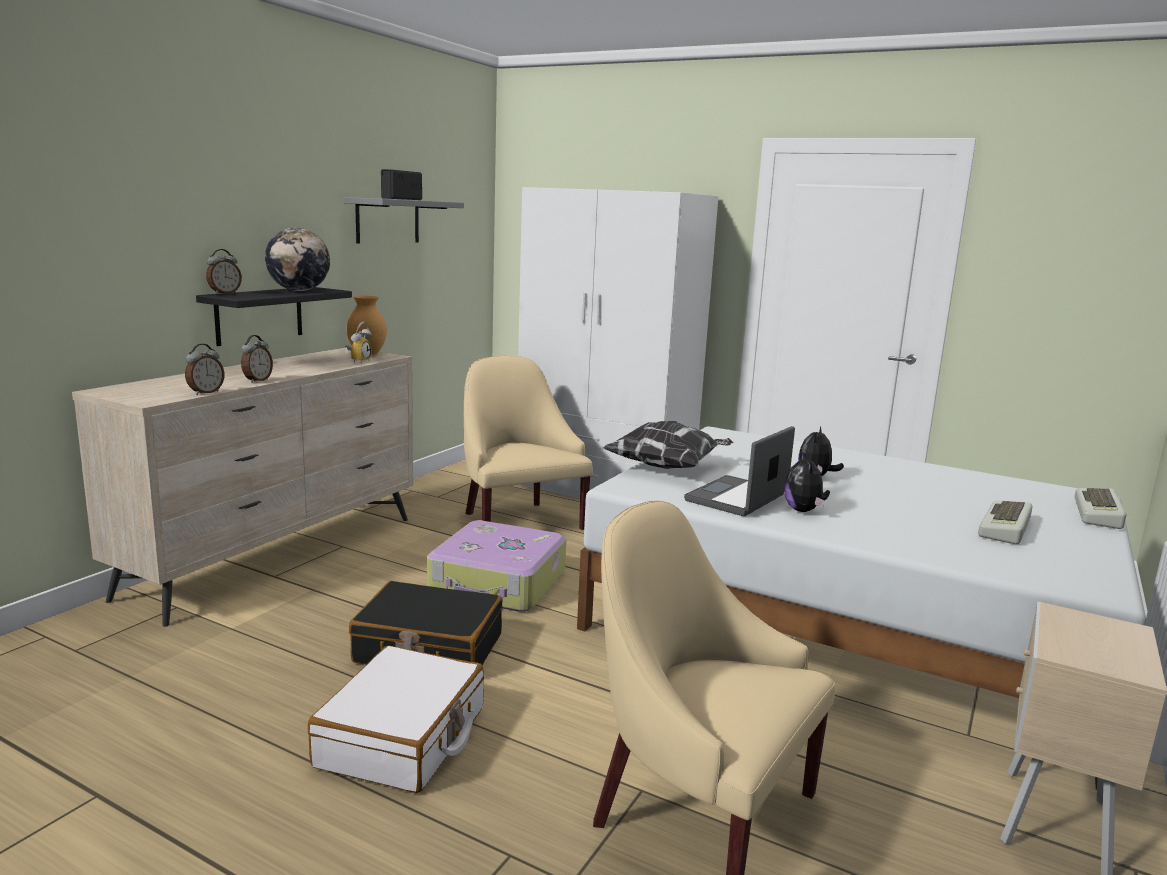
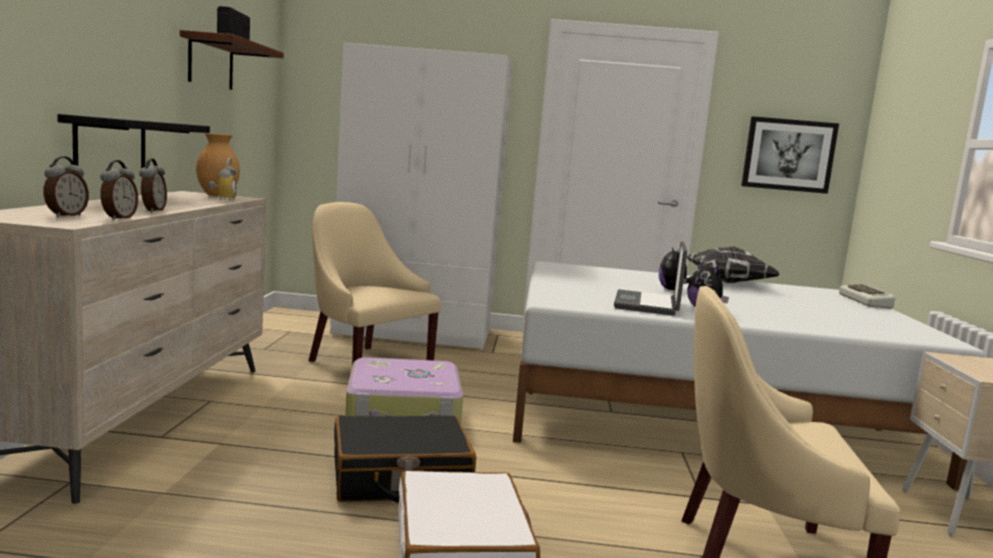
camera: 25 degrees left, 5 degrees down
alarm clock [206,249,242,294] -> alarm clock moved to [43,156,89,217]
globe [265,228,330,291] -> none
grey shelf [343,197,464,244] -> brown shelf [180,30,284,90]
pillow [603,421,734,469] -> pillow moved to [687,246,780,283]
keyboard [978,501,1033,544] -> none
none -> picture [741,116,839,194]

